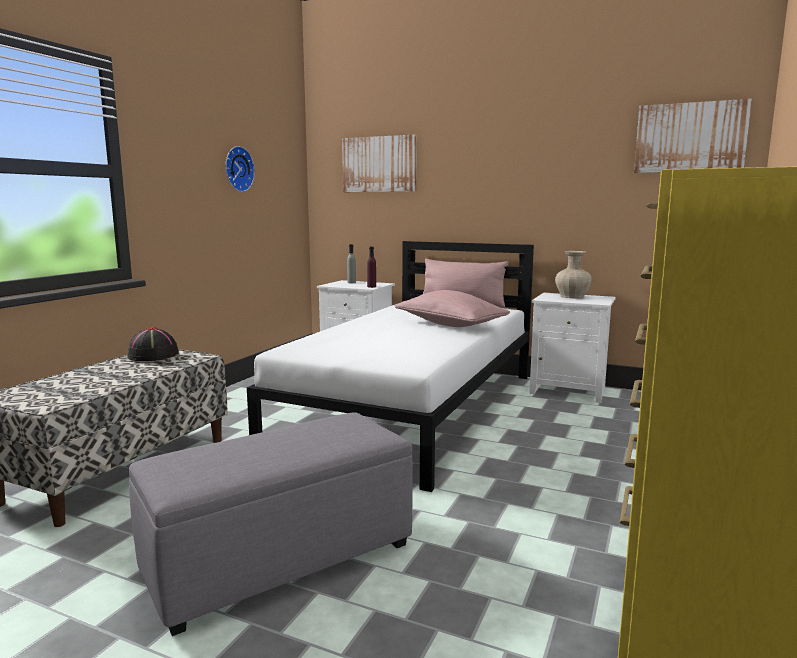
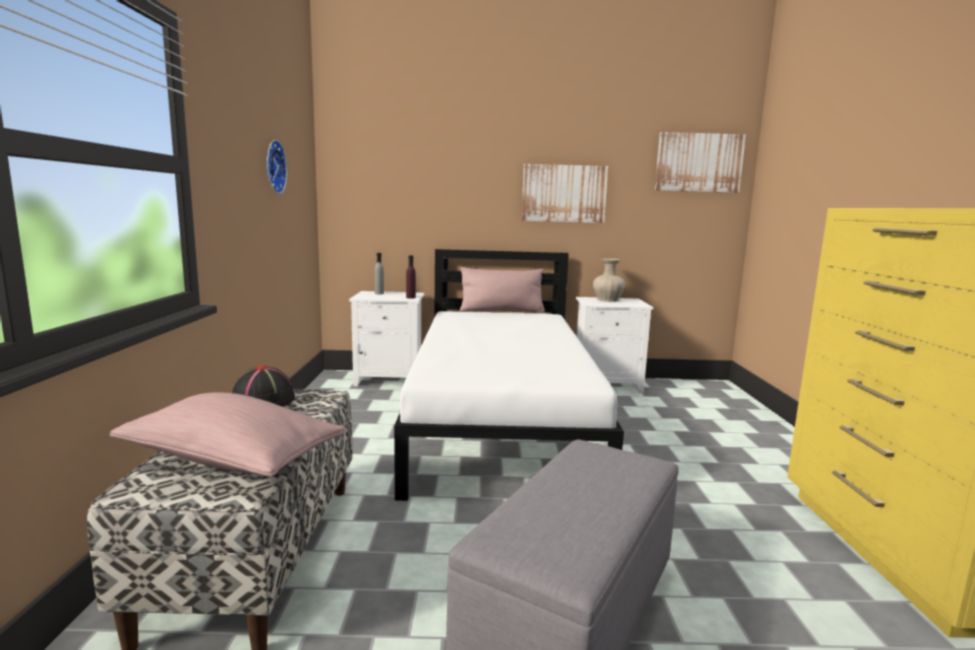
camera: 25 degrees left, 0 degrees up
picture [342,135,417,192] -> picture moved to [522,164,608,223]
pink pillow [395,290,510,327] -> pink pillow moved to [109,392,345,478]

